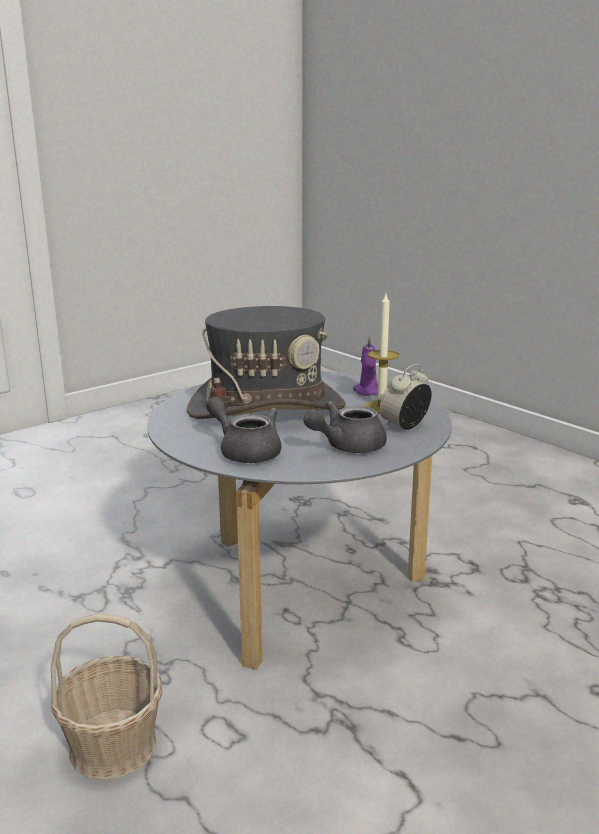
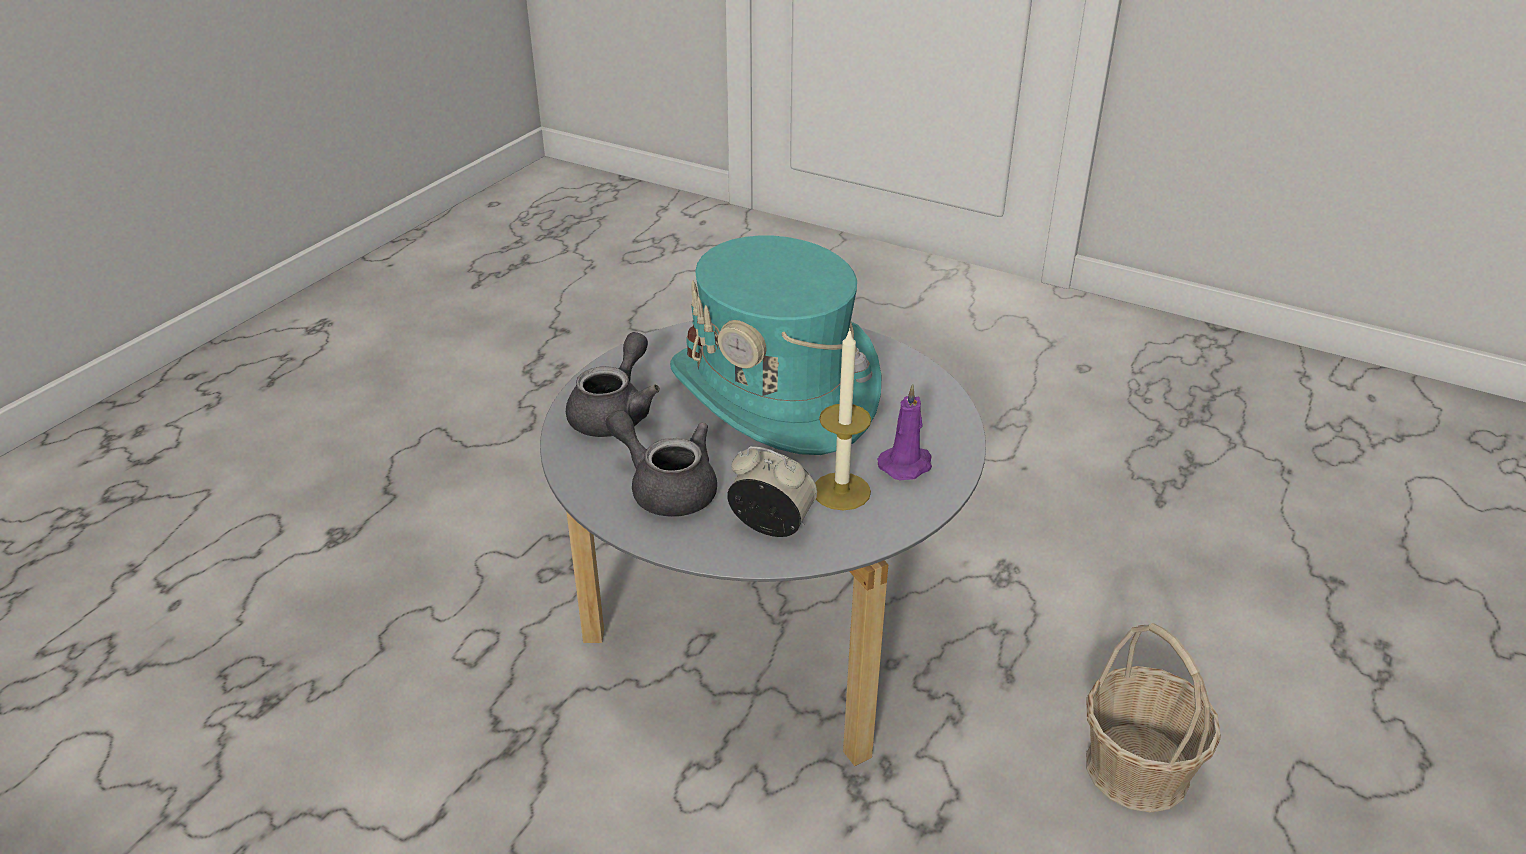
camera: 70 degrees right, 15 degrees up
basket [51,614,163,780] -> basket moved to [1086,623,1221,813]
grey hat [187,306,346,419] -> turquoise hat [670,236,881,455]

